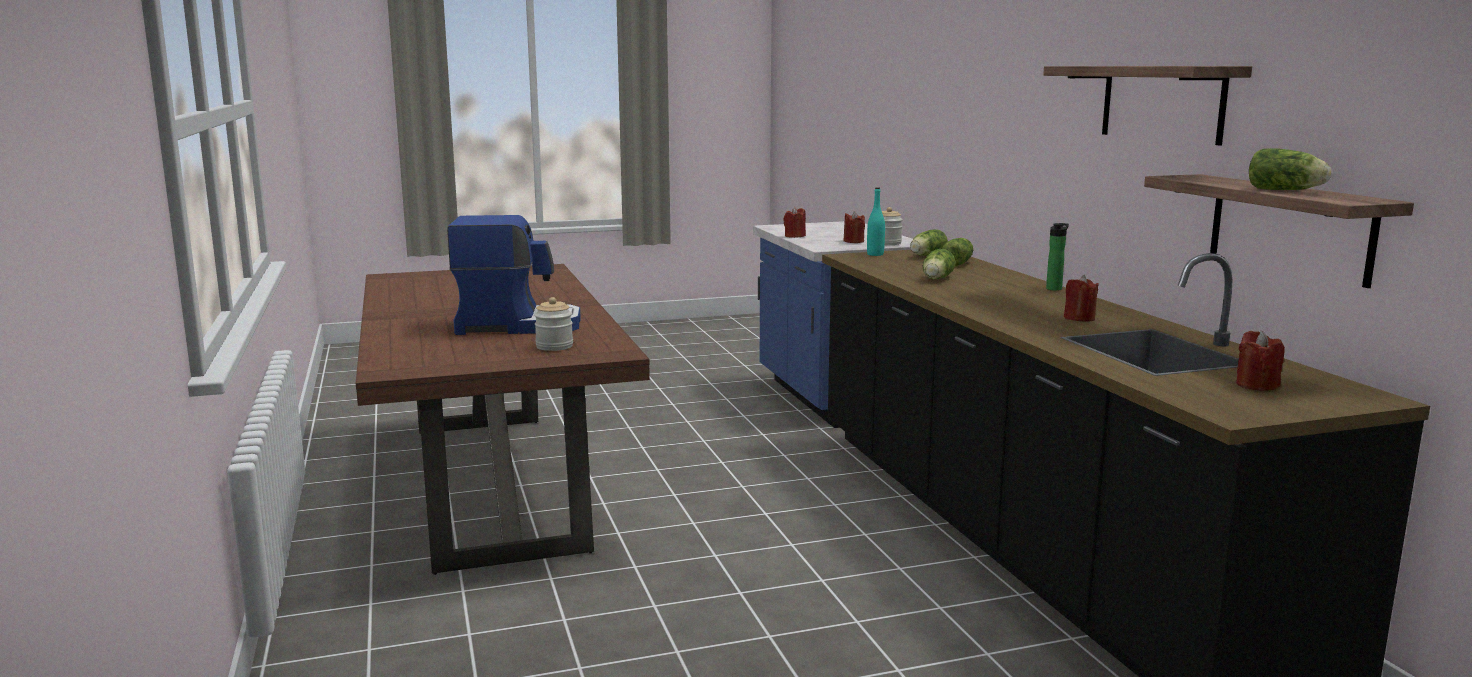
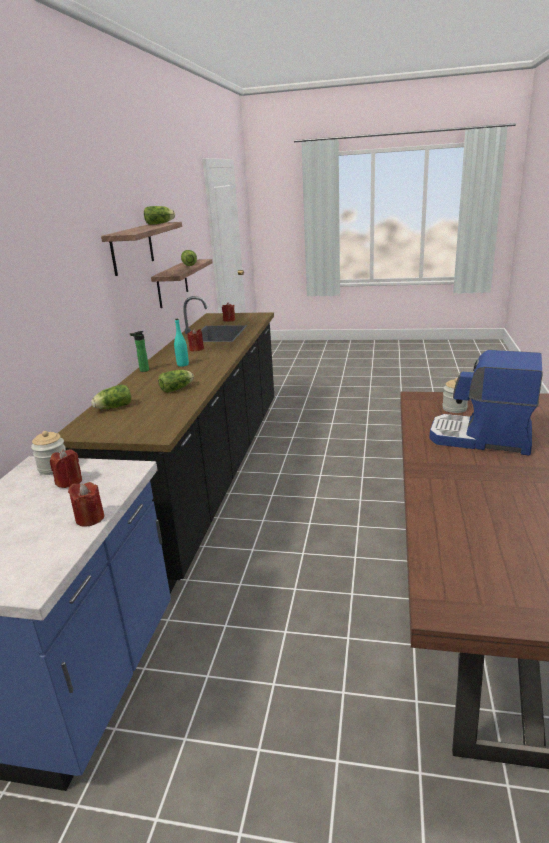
camera: 150 degrees left, 10 degrees up
turquoise bottle [867,187,885,256] -> turquoise bottle moved to [174,319,189,367]
lettuce [910,229,948,256] -> lettuce moved to [144,206,175,225]

